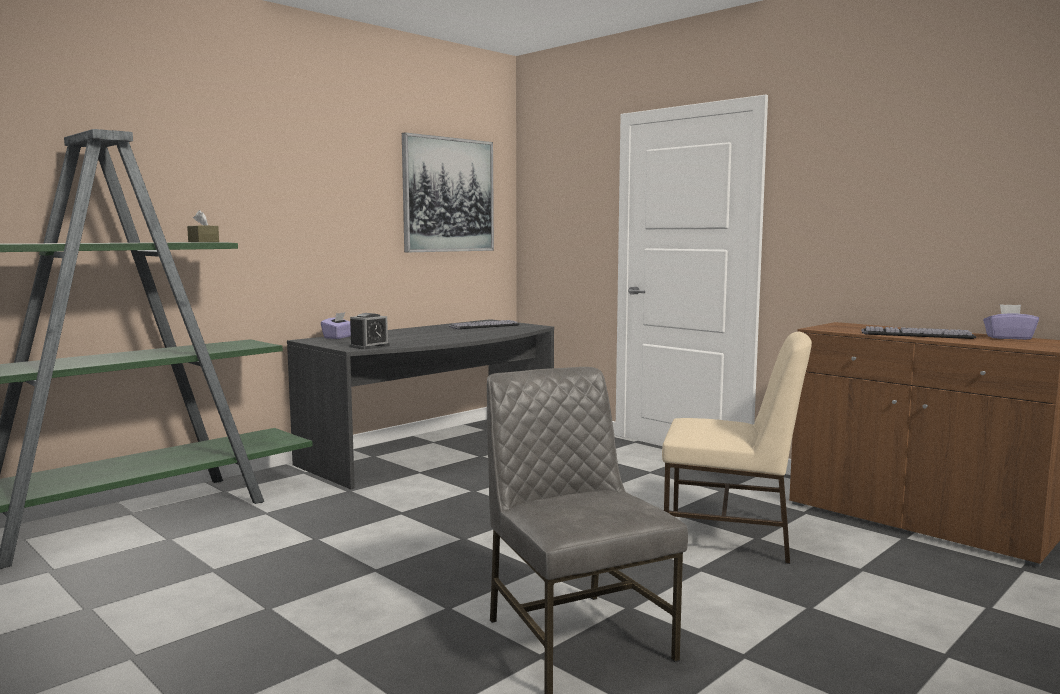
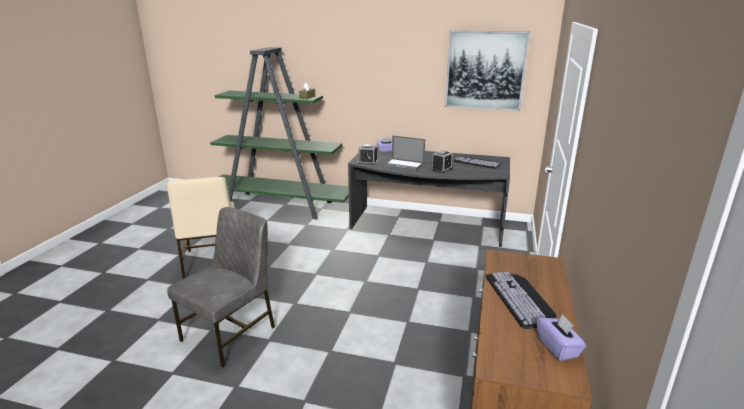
camera: 60 degrees right, 15 degrees up
beige chair [662,332,812,564] -> beige chair moved to [166,177,235,279]
none -> laptop [382,136,425,172]
none -> alarm clock [432,150,453,173]

